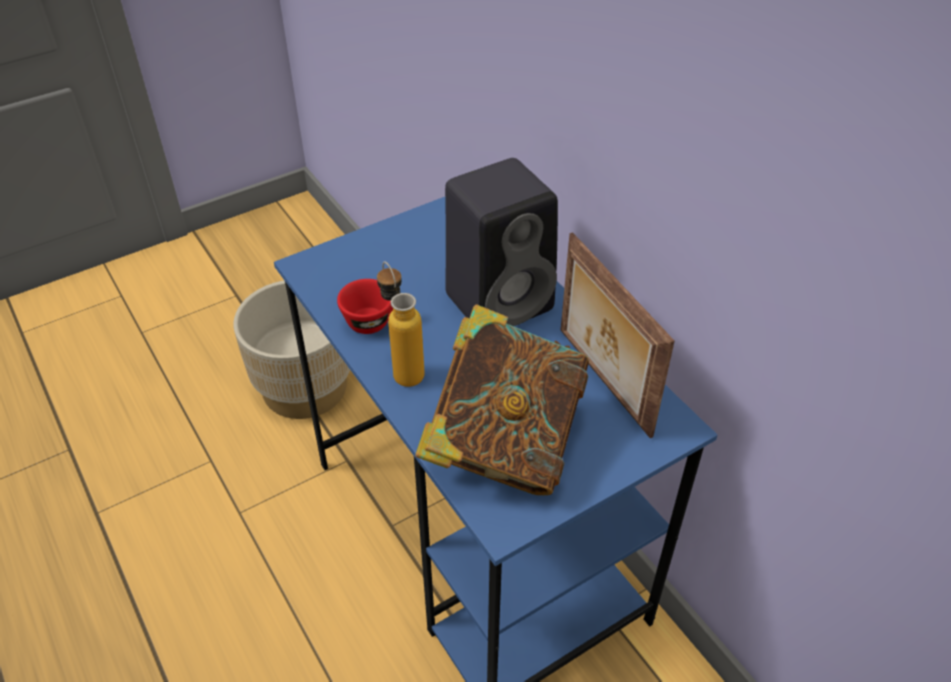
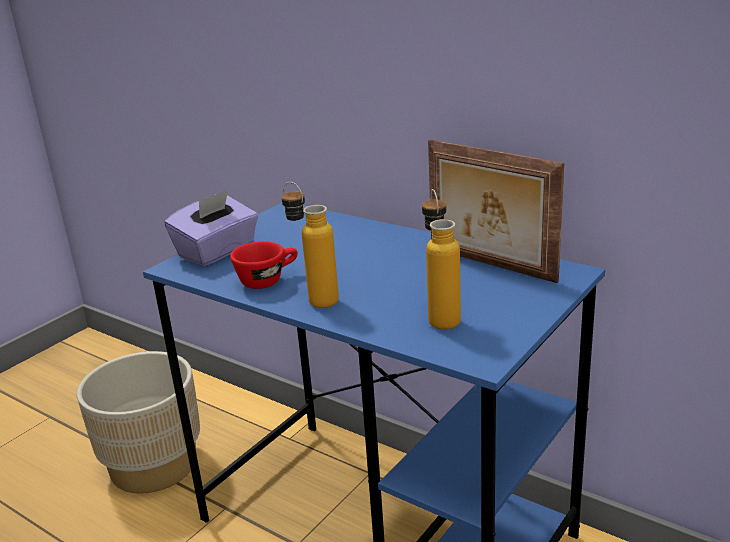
camera: 20 degrees left, 20 degrees down
book [415,304,589,495] -> bottle [422,189,461,330]
black speaker [445,158,558,326] -> none
none -> purple tissue box [164,190,258,266]

